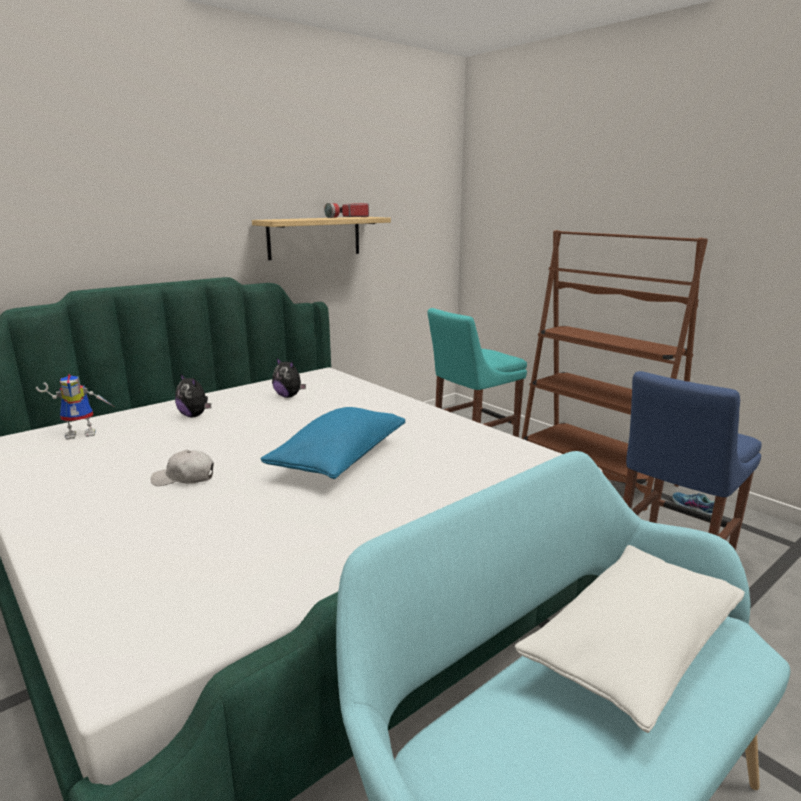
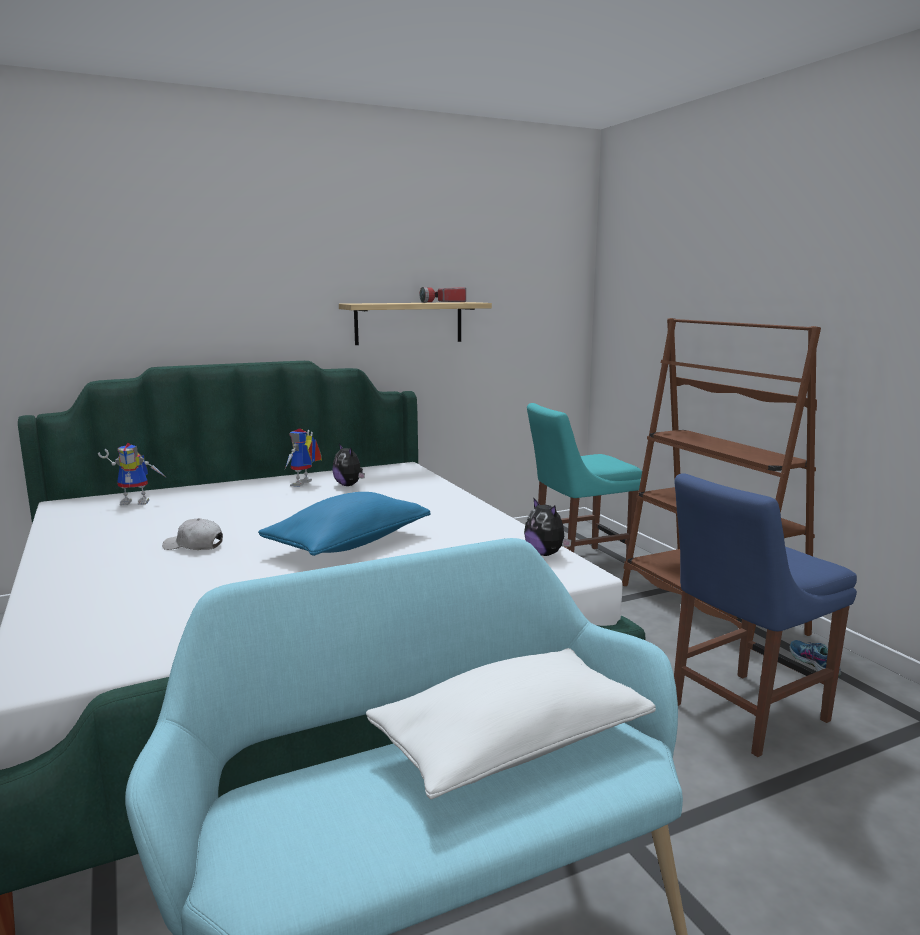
camera: 15 degrees right, 5 degrees down
plush toy [175,373,211,417] -> plush toy moved to [524,497,572,556]
none -> toy robot [285,428,322,487]

